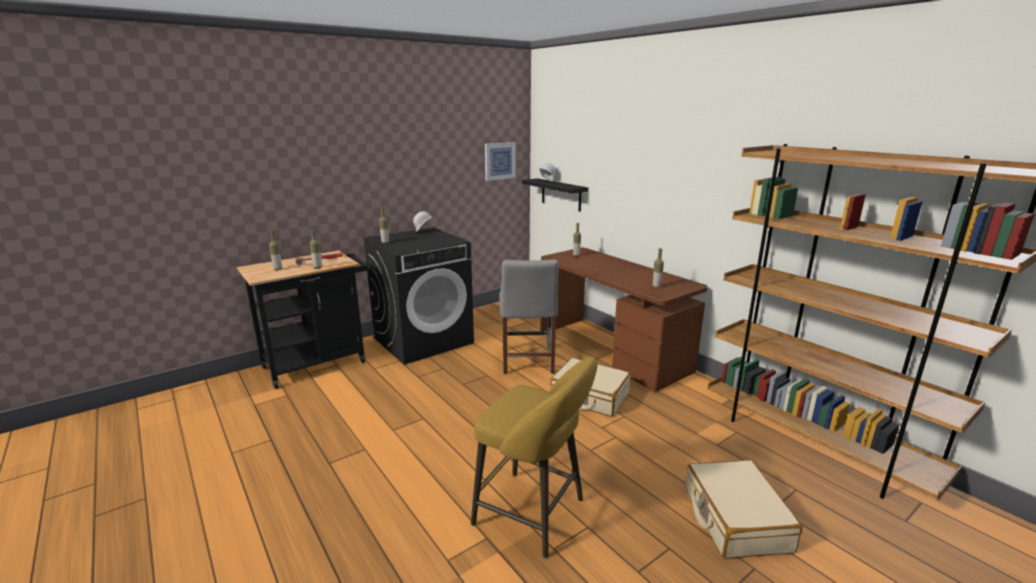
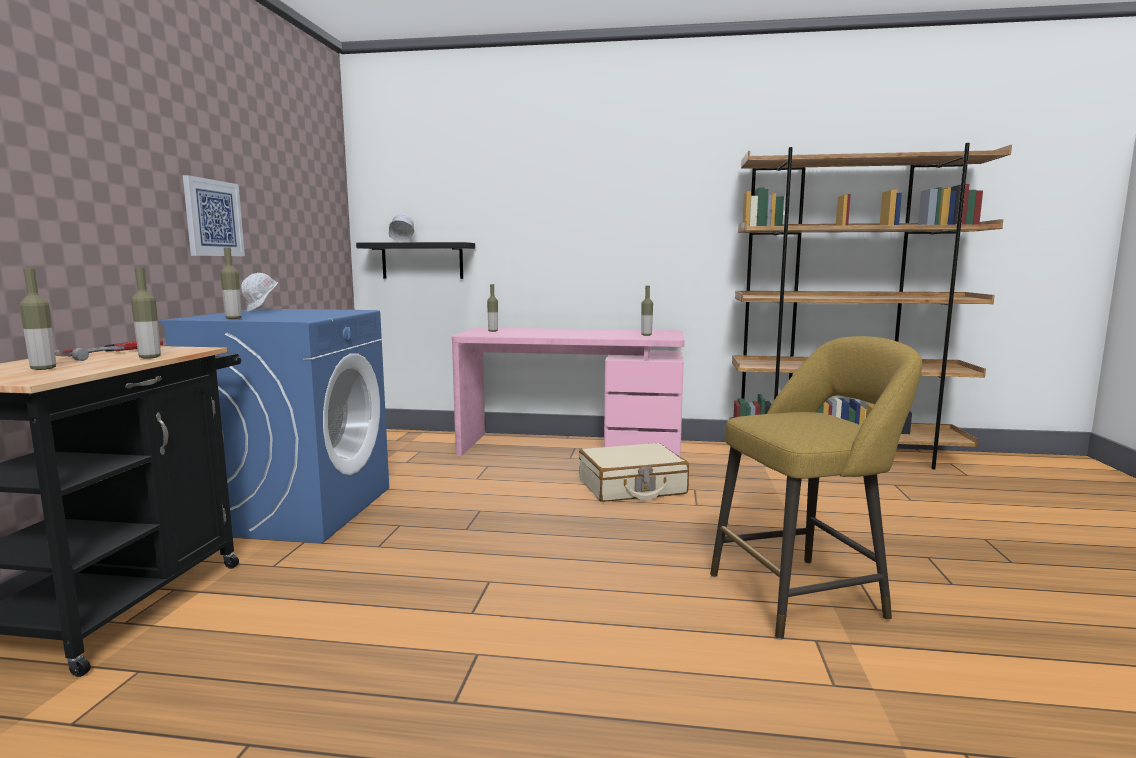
camera: 45 degrees left, 10 degrees down
black washing machine [363,227,474,365] -> blue washing machine [159,309,389,543]
picture [485,142,516,181] -> picture moved to [183,175,245,256]
grey chair [499,260,559,374] -> none
brown desk [540,248,708,392] -> pink desk [452,328,685,457]
beige suitcase [686,460,802,559] -> none

